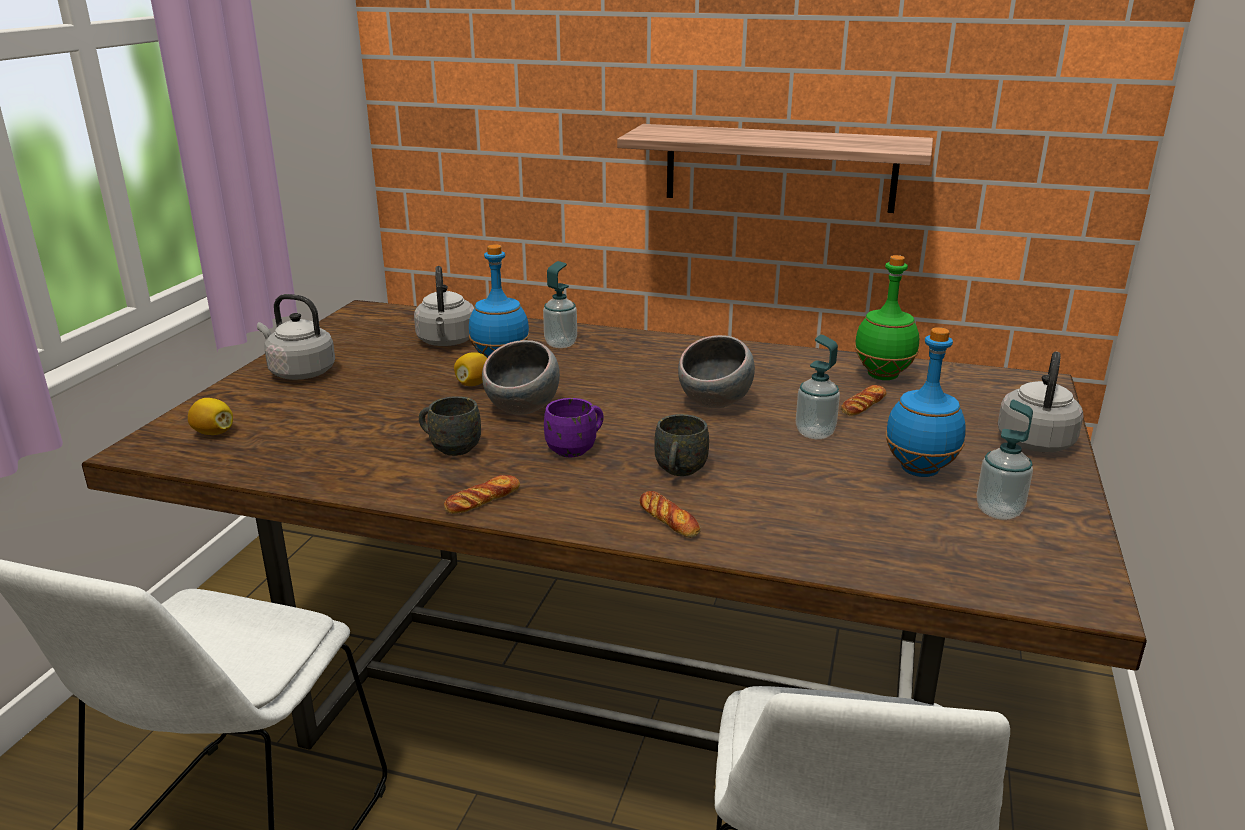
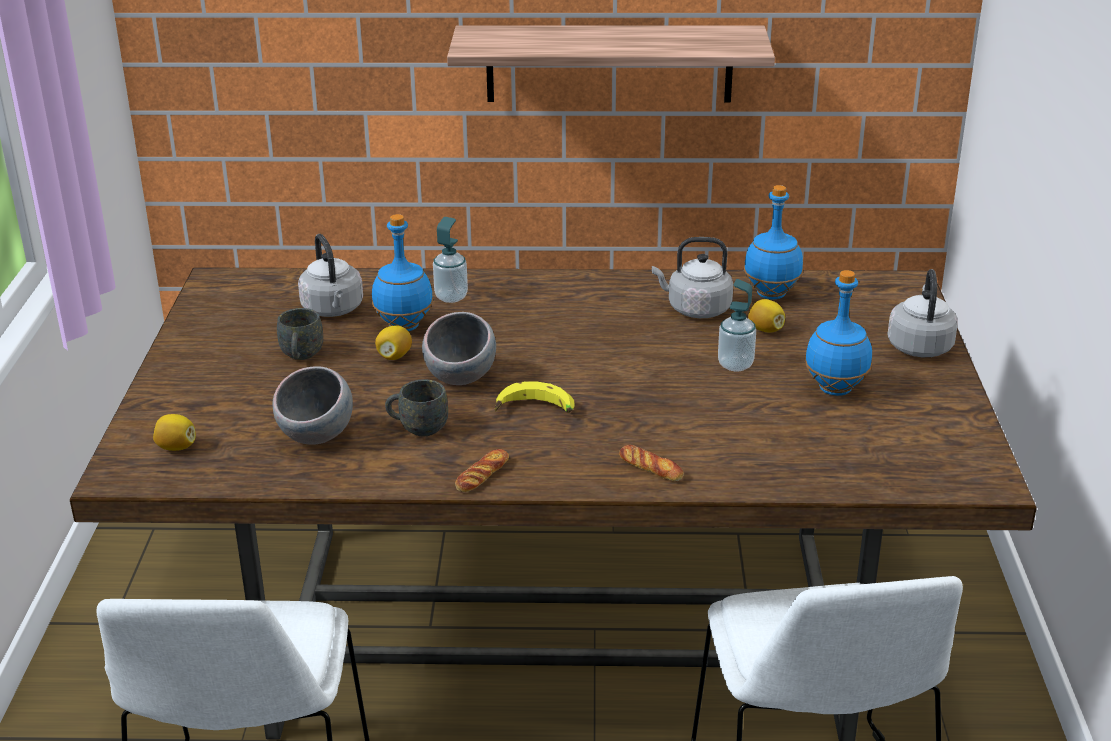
camera: 15 degrees left, 5 degrees up
grey kettle [257,294,335,380] -> grey kettle moved to [652,237,733,318]
purple mug [544,398,604,457] -> banana [495,381,574,413]
grey mug [654,414,709,476] -> grey mug moved to [277,308,323,360]
grey bowl [678,335,755,408] -> grey bowl moved to [272,366,353,445]
bread [841,385,886,416] -> lemon [748,299,785,333]
green bottle [854,255,919,380] -> blue bottle [744,185,803,300]
soap dispenser [977,400,1033,520] -> none

